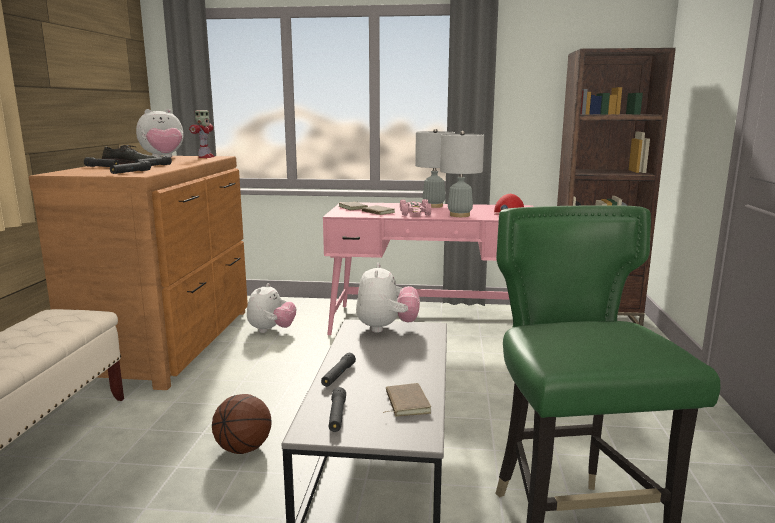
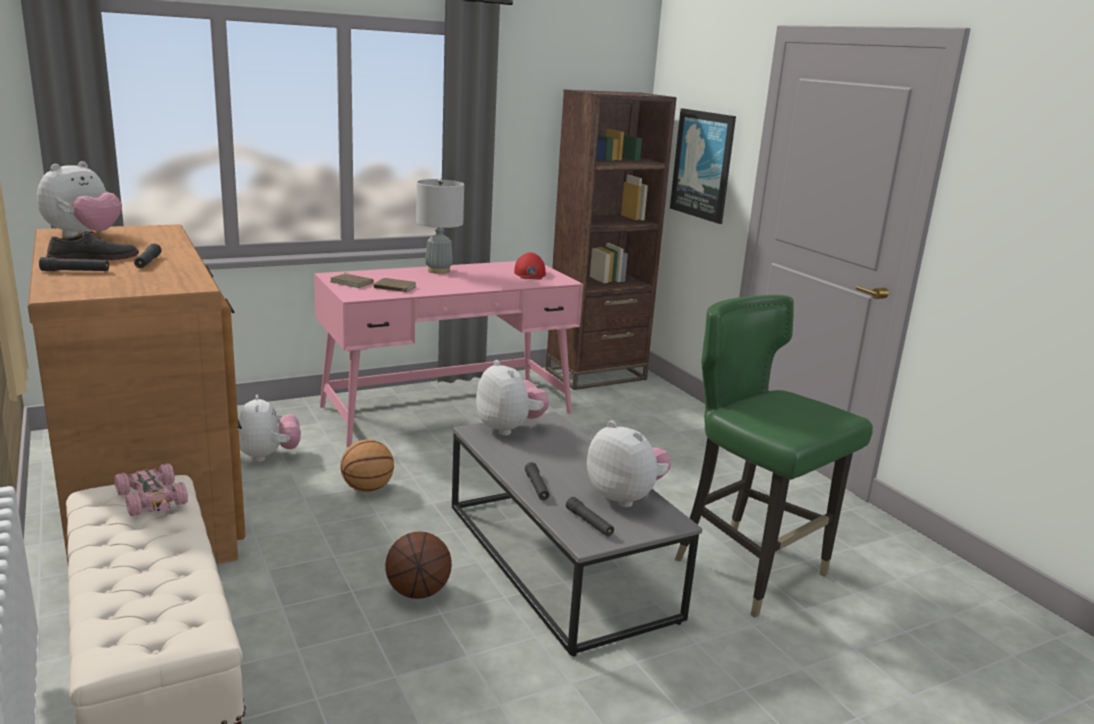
camera: 35 degrees left, 5 degrees up
black flashlight [110,161,151,174] -> none
toy robot [189,110,215,158] -> none
brown book [383,383,431,417] -> plush toy [587,420,671,508]
pink toy car [400,199,431,216] -> pink toy car moved to [114,463,188,517]
grey table lamp [440,131,484,217] -> none
none -> basketball [341,439,394,492]
none -> picture [670,108,736,224]

